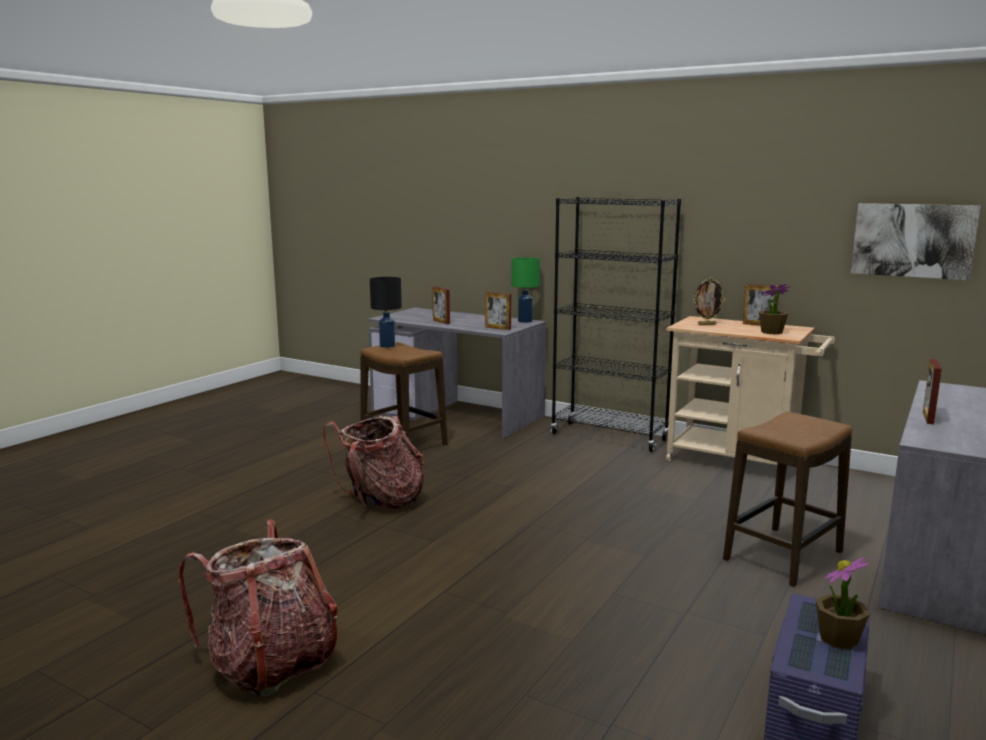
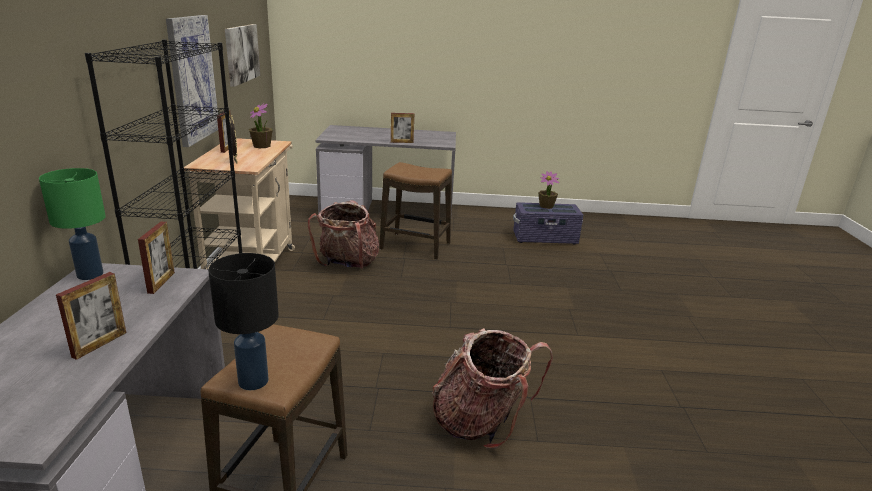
camera: 120 degrees left, 10 degrees up
backpack [178,519,337,696] -> backpack moved to [308,200,379,269]
none -> picture [166,15,218,147]

